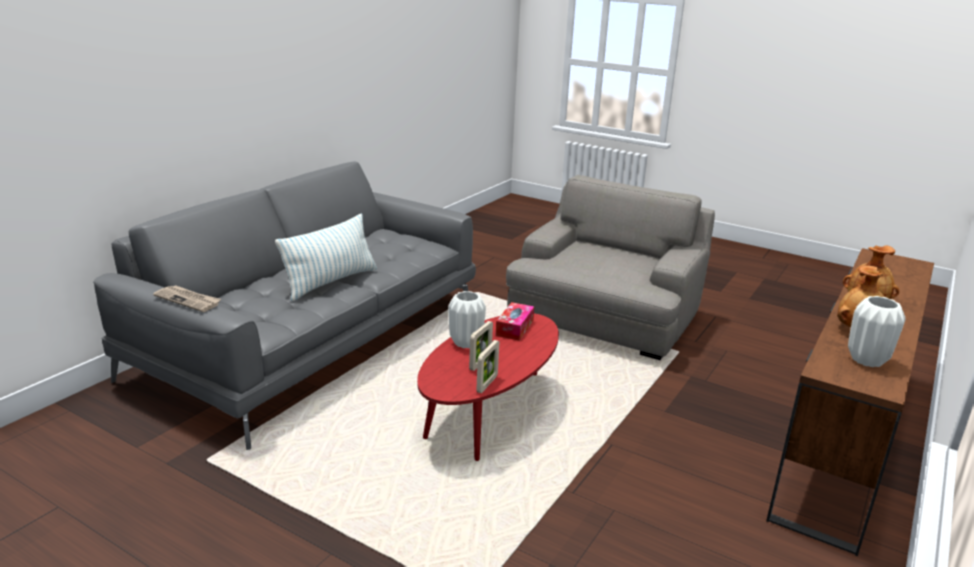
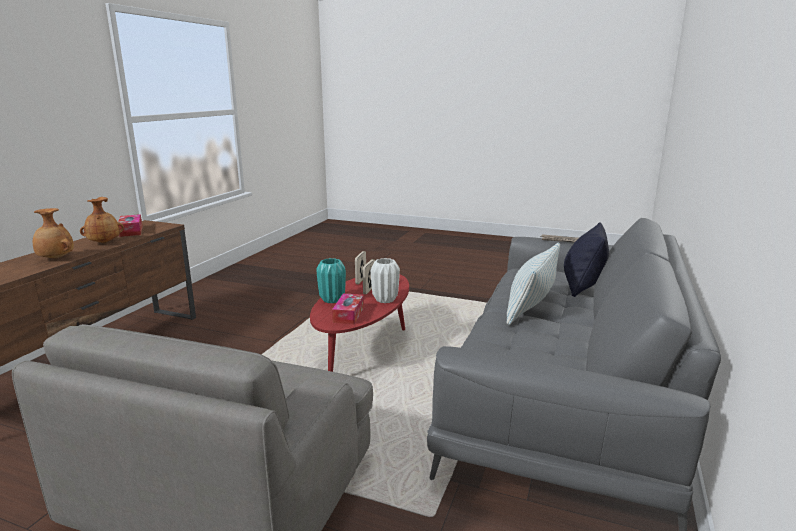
camera: 170 degrees right, 5 degrees down
white vase [848,296,906,367] -> tissue box [118,214,143,237]
none -> turquoise vase [316,258,346,303]
none -> black pillow [564,223,609,297]

